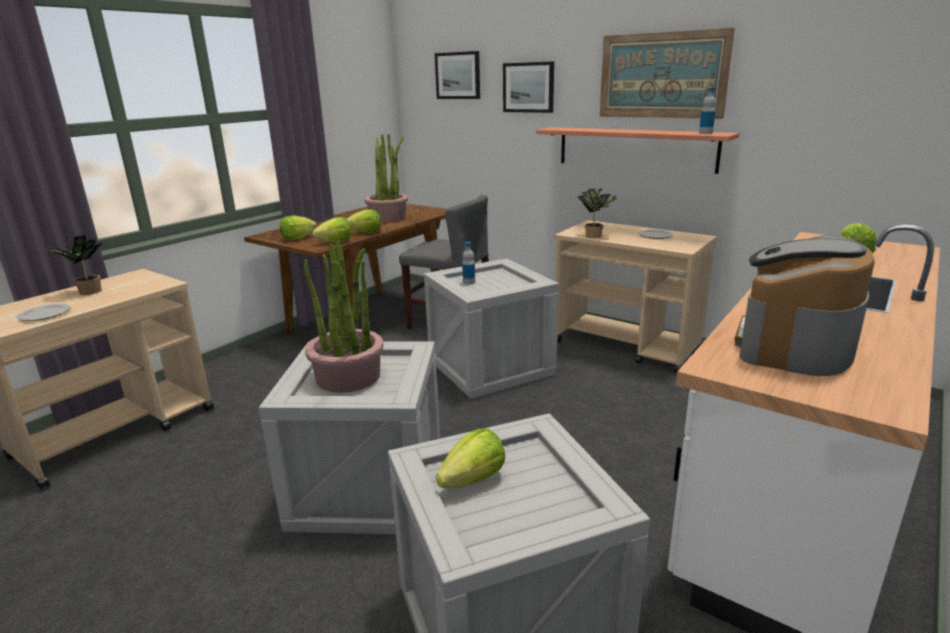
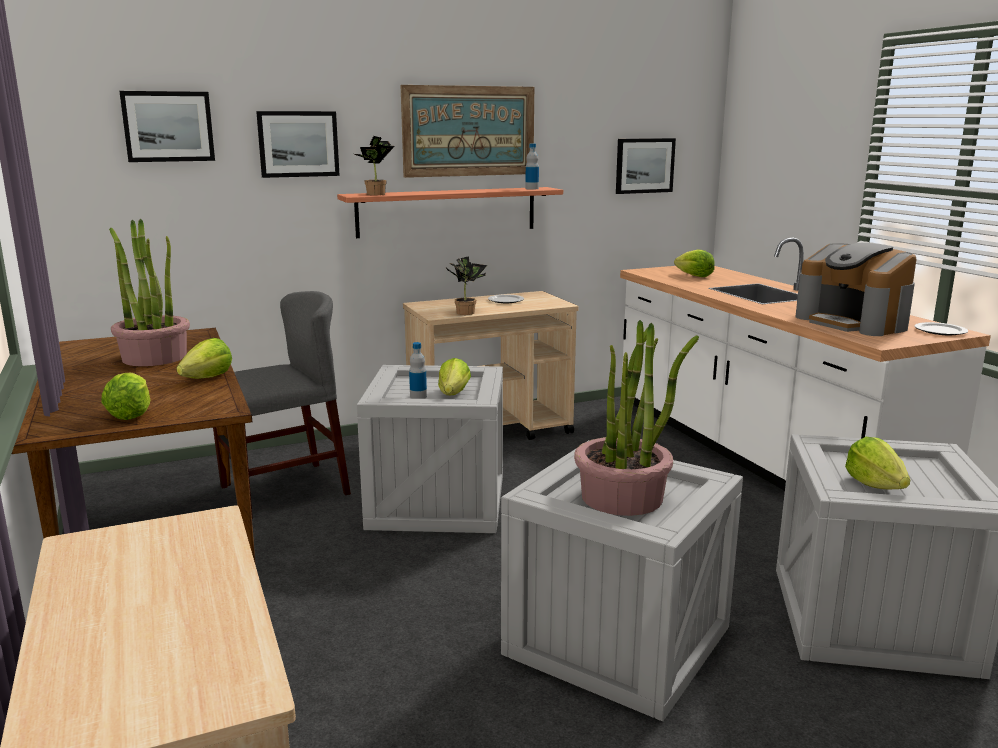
camera: 60 degrees left, 5 degrees down
plate [16,304,71,321] -> plate moved to [914,322,968,335]
potted plant [46,235,103,295] -> potted plant moved to [354,136,395,195]
lettuce [312,217,351,242] -> lettuce moved to [438,358,471,395]
none -> picture [616,138,676,194]

